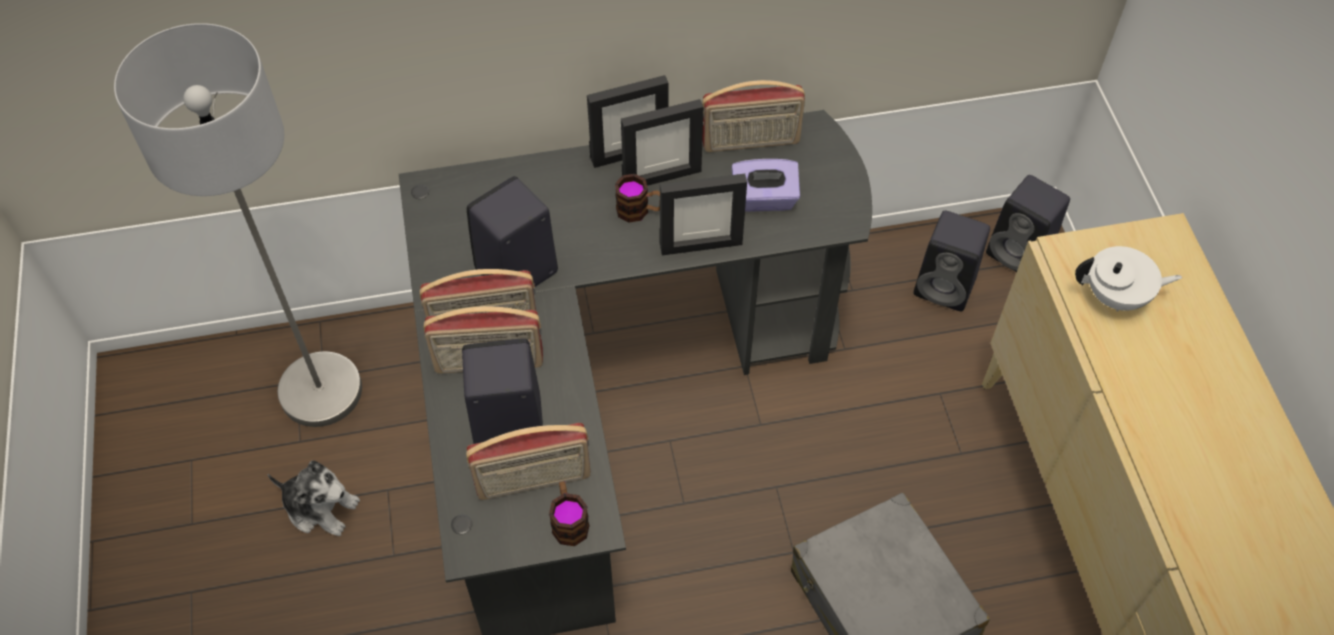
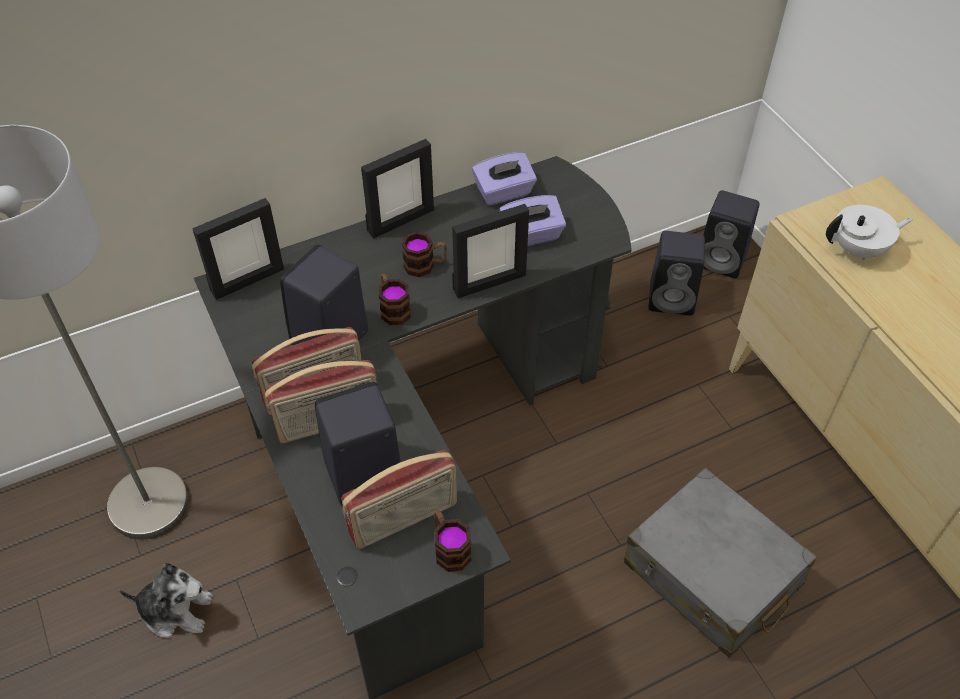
camera: 15 degrees left, 5 degrees down
picture frame [621,99,704,186] -> picture frame moved to [192,198,284,300]
radio [702,80,805,152] -> purple tissue box [472,152,537,205]
none -> mug [379,273,411,325]

